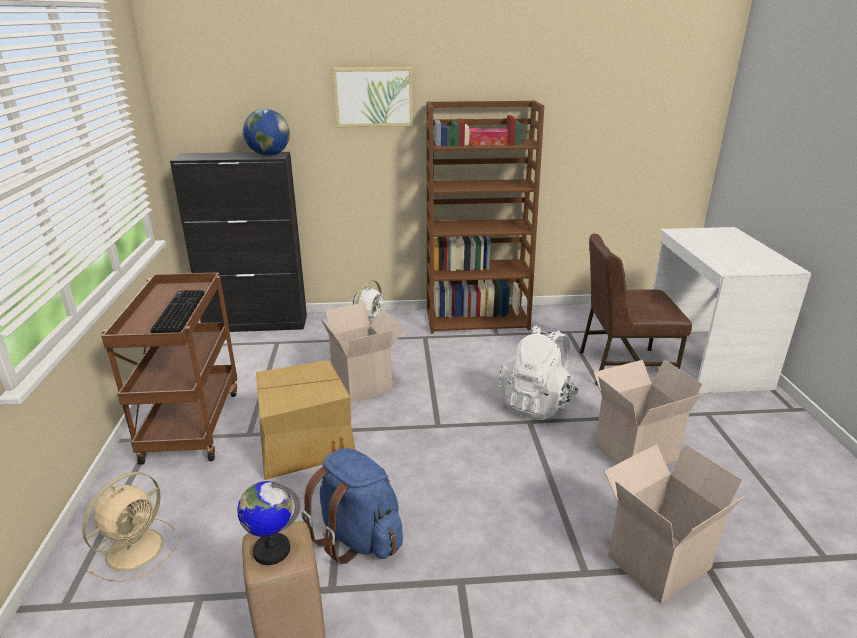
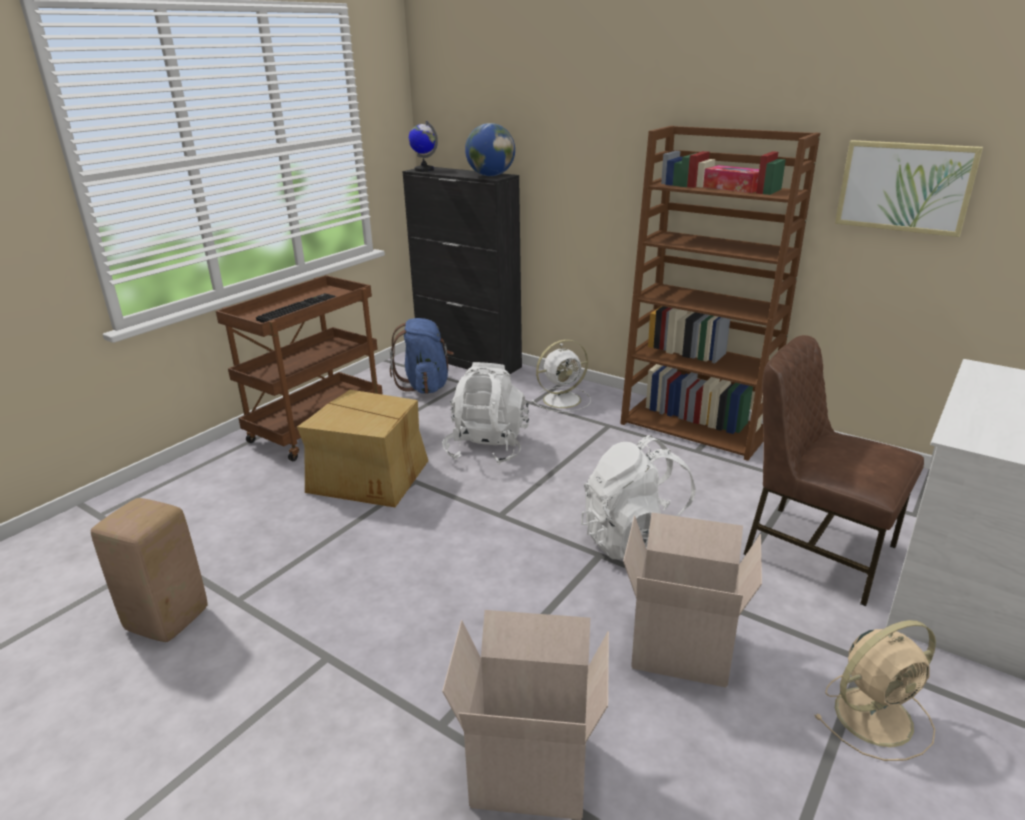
camera: 40 degrees right, 0 degrees up
beige fan [82,472,178,582] -> beige fan moved to [814,620,936,761]
globe [237,481,301,565] -> globe moved to [408,121,438,172]
blue backpack [301,448,403,564] -> blue backpack moved to [390,318,454,394]
cardboard box [321,302,404,403] -> white backpack [442,362,529,465]
picture [332,67,413,127] -> picture moved to [835,140,983,237]

